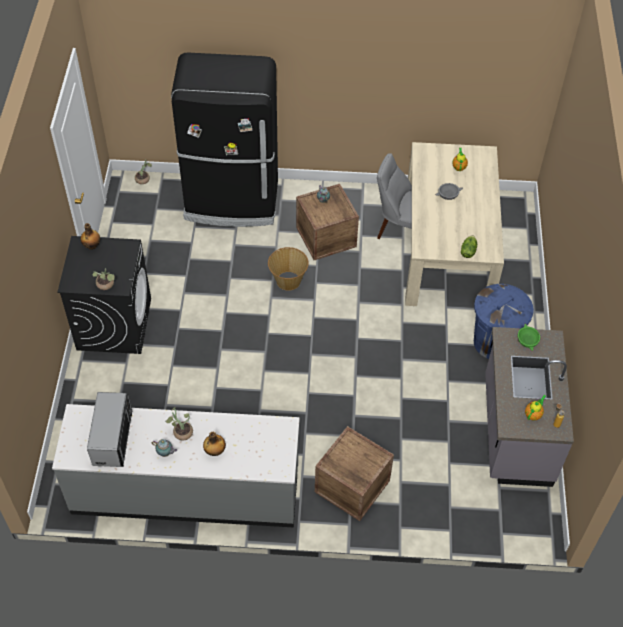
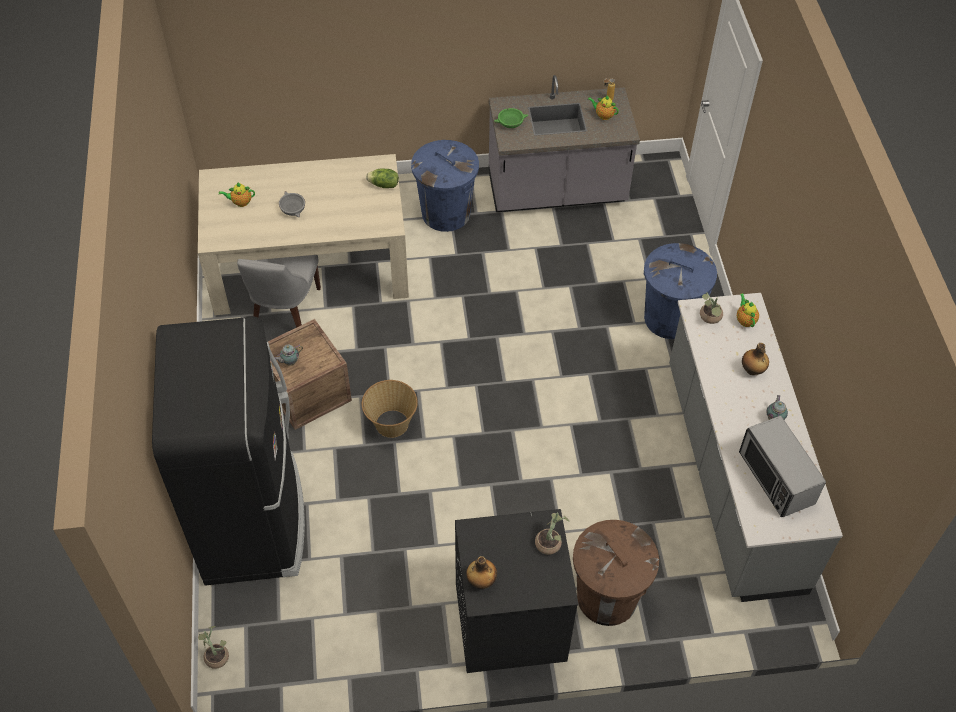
camera: 100 degrees left, 0 degrees up
microwave [87,392,133,467] -> microwave turned 105 degrees counterclockwise [739,416,826,517]
potted plant [166,407,193,441] -> potted plant moved to [700,292,723,324]
crate [315,426,394,521] -> blue trash can [644,243,717,339]
none -> brown trash can [573,520,659,626]
none -> teapot [737,293,759,327]

